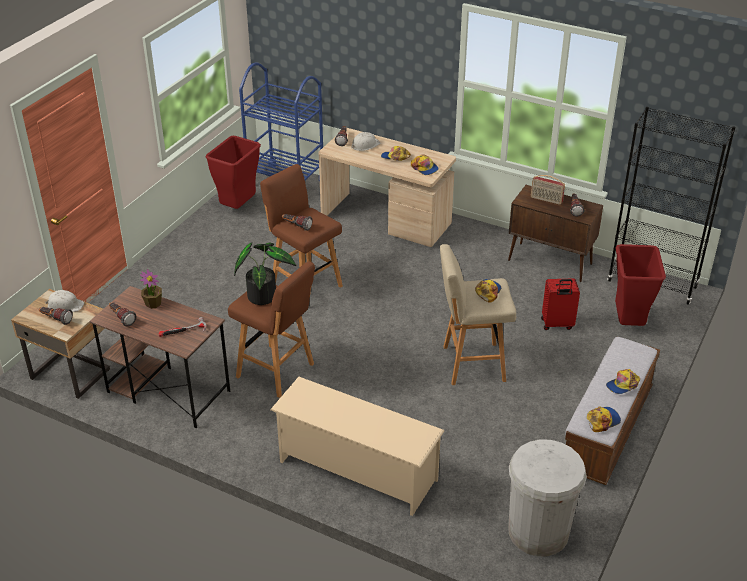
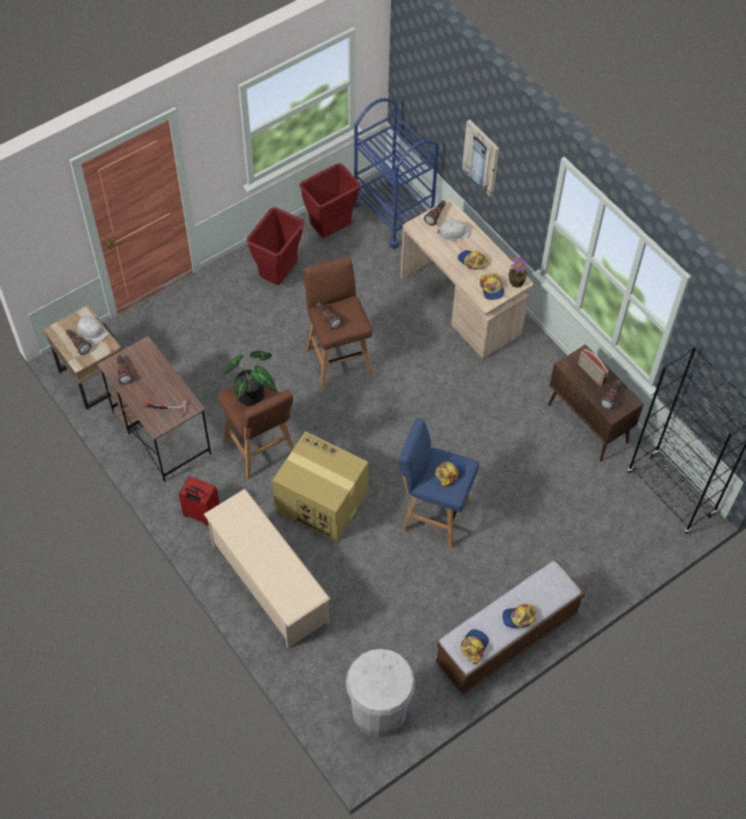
camera: 25 degrees right, 20 degrees up
potted plant [140,269,162,309] -> potted plant moved to [508,255,528,288]
beige stool [440,244,516,385] -> blue stool [398,418,479,548]
red suitcase [541,278,580,330] -> red suitcase moved to [179,476,219,526]
cap [587,407,621,432] -> cap turned 60 degrees counterclockwise [461,629,489,664]
red trash can [615,244,666,326] -> red trash can moved to [247,207,304,285]
none -> cardboard box [272,431,369,542]
none -> picture [462,120,499,197]

